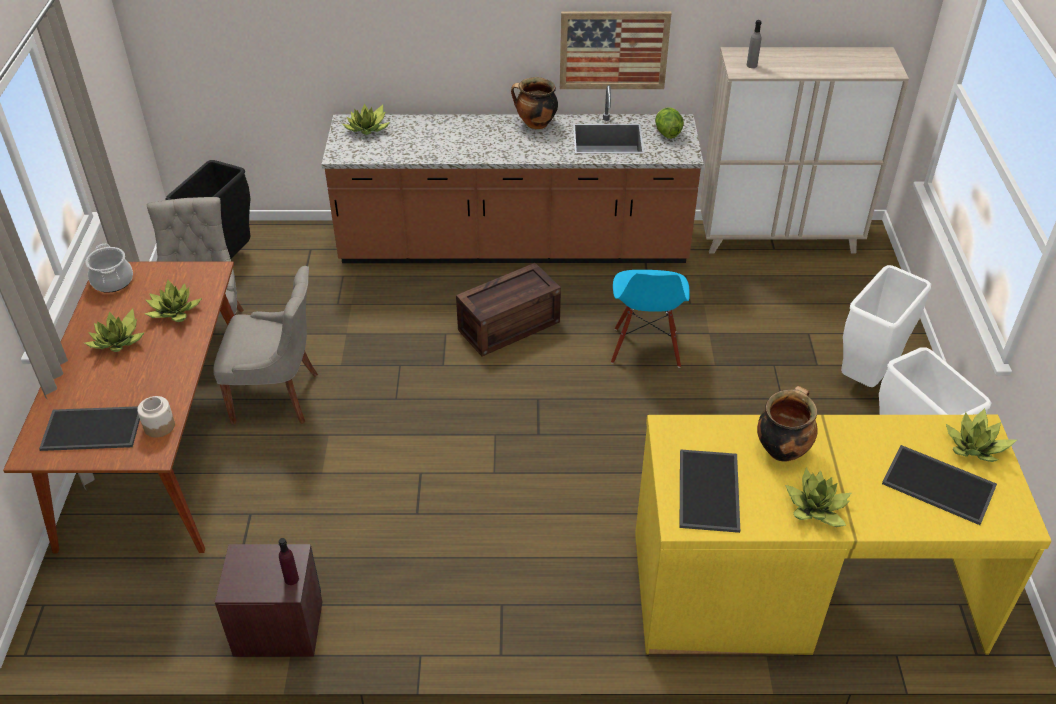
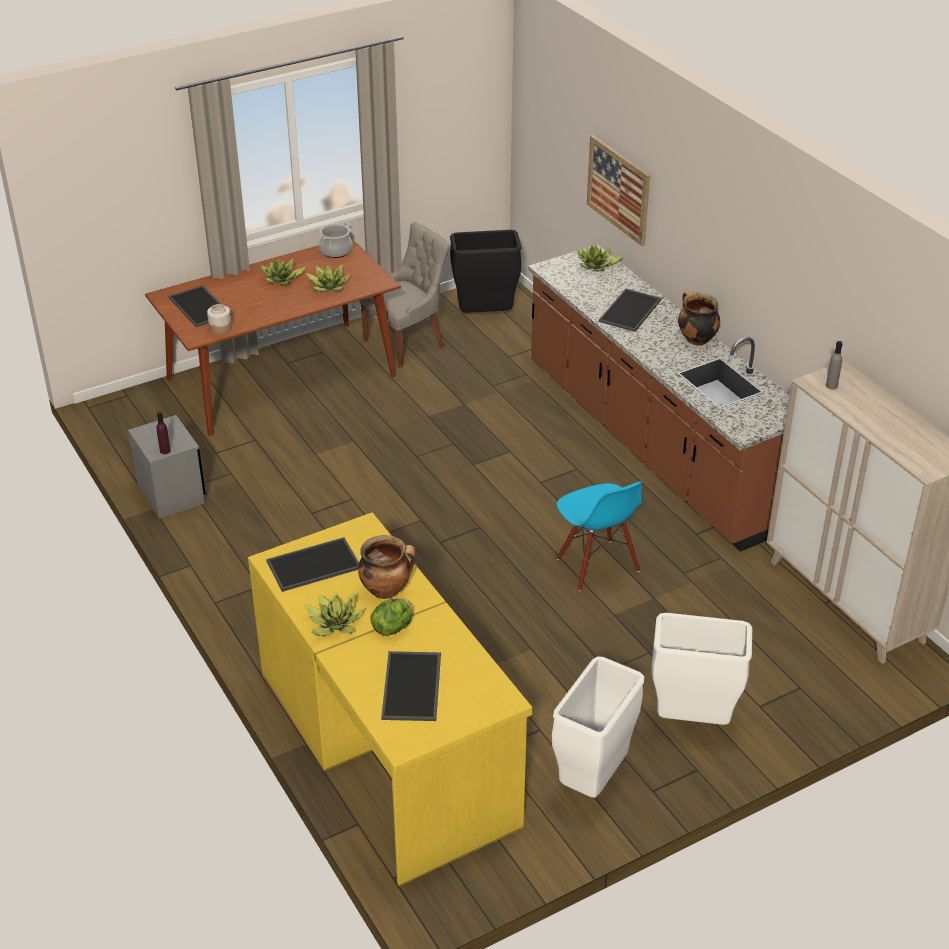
camera: 60 degrees right, 5 degrees down
grey chair [214,266,318,424] -> none
brown nightstand [215,544,323,657] -> grey nightstand [128,415,206,519]
crate [456,263,561,356] -> none
picture [560,11,671,89] -> picture moved to [587,135,650,246]
blue chair [611,270,690,367] -> blue chair turned 90 degrees counterclockwise [557,481,642,591]
lettuce [655,107,684,139] -> lettuce moved to [370,598,413,636]
potted plant [946,408,1017,462] -> none
none -> tray [599,289,662,332]

